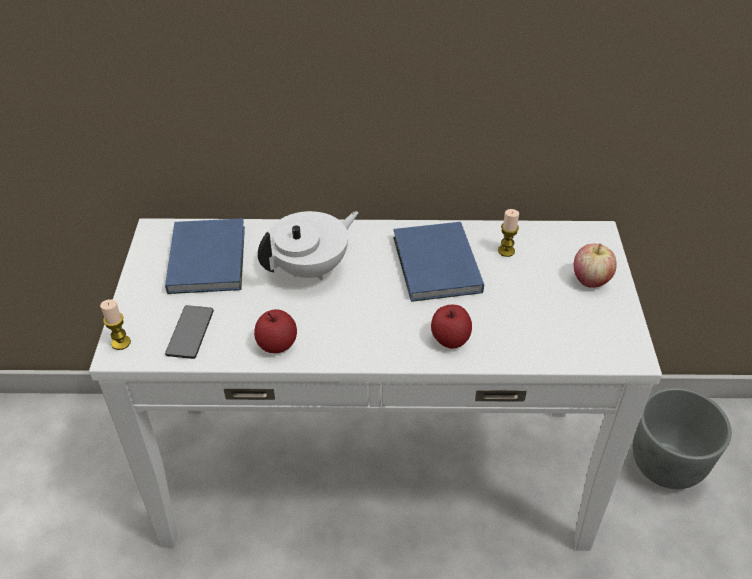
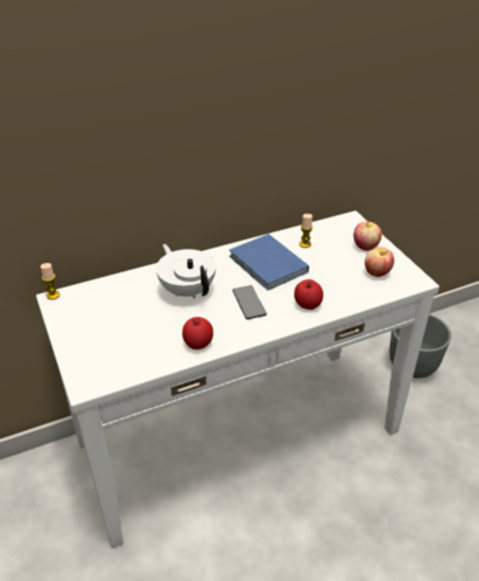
camera: 25 degrees left, 5 degrees down
candle [100,299,131,350] -> candle moved to [40,263,60,300]
blue book [165,218,245,294] -> none
phone [165,305,214,359] -> phone moved to [232,285,267,319]
white teapot [258,211,359,280] -> white teapot turned 60 degrees counterclockwise [156,244,216,298]
none -> apple [365,247,394,277]

